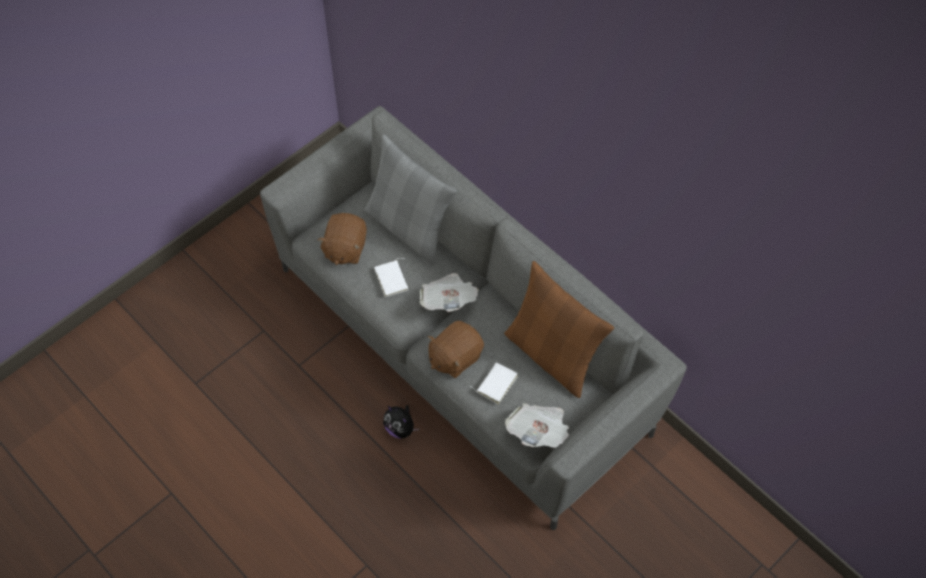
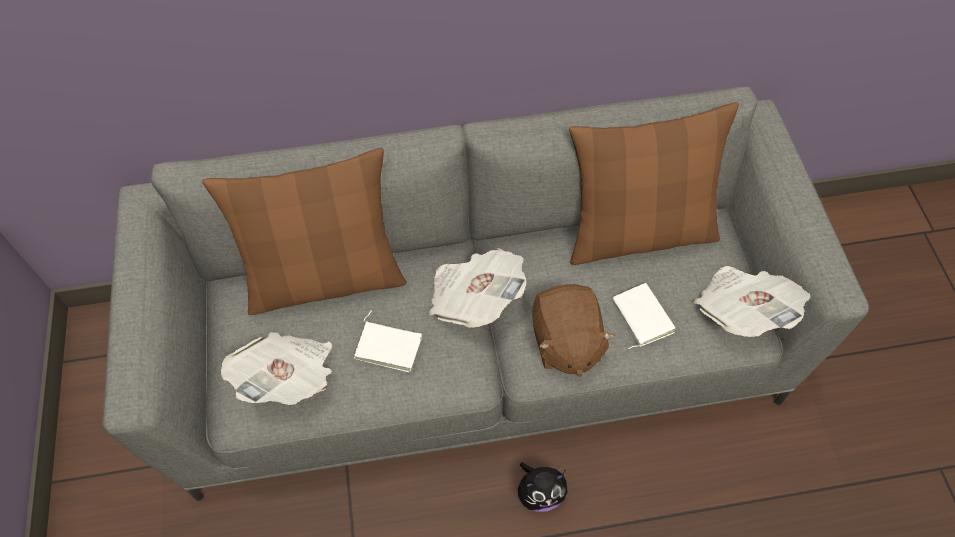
camera: 55 degrees left, 0 degrees up
brown plush toy [318,213,367,265] -> newspaper [221,332,332,405]
grey pillow [364,134,457,265] -> brown pillow [202,148,407,315]

